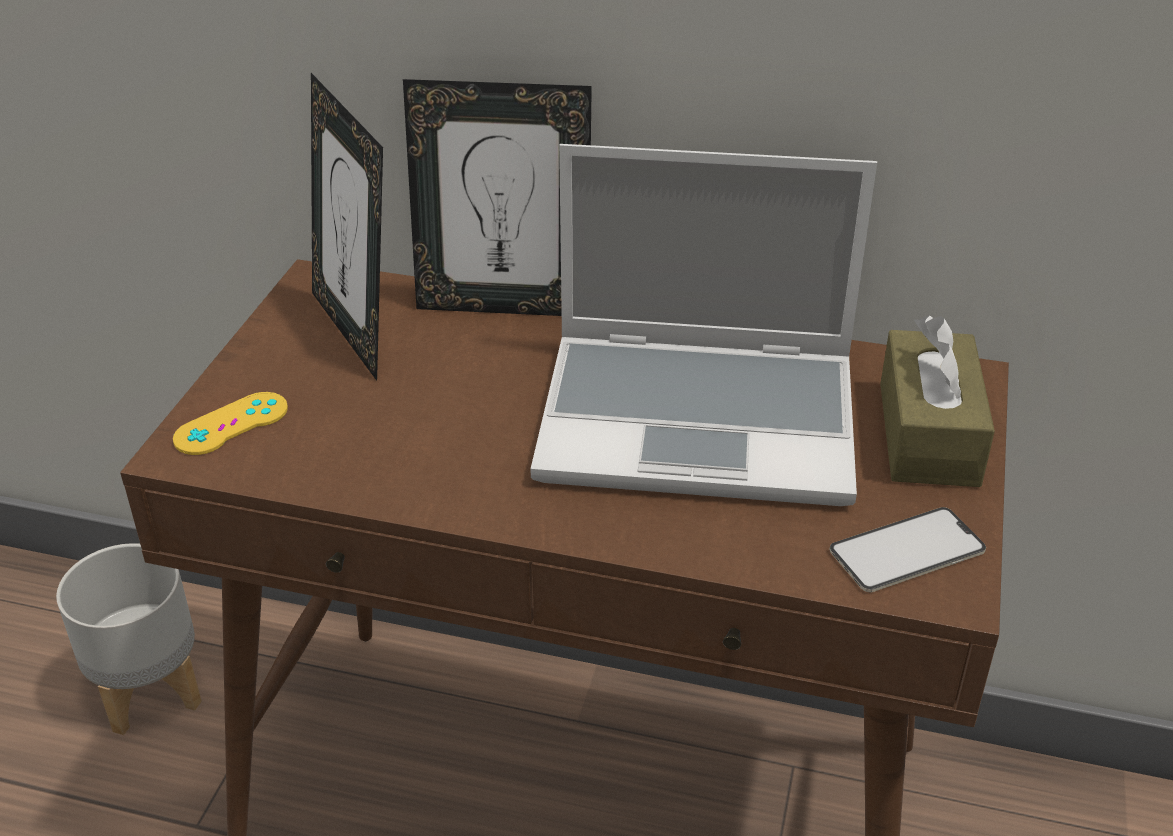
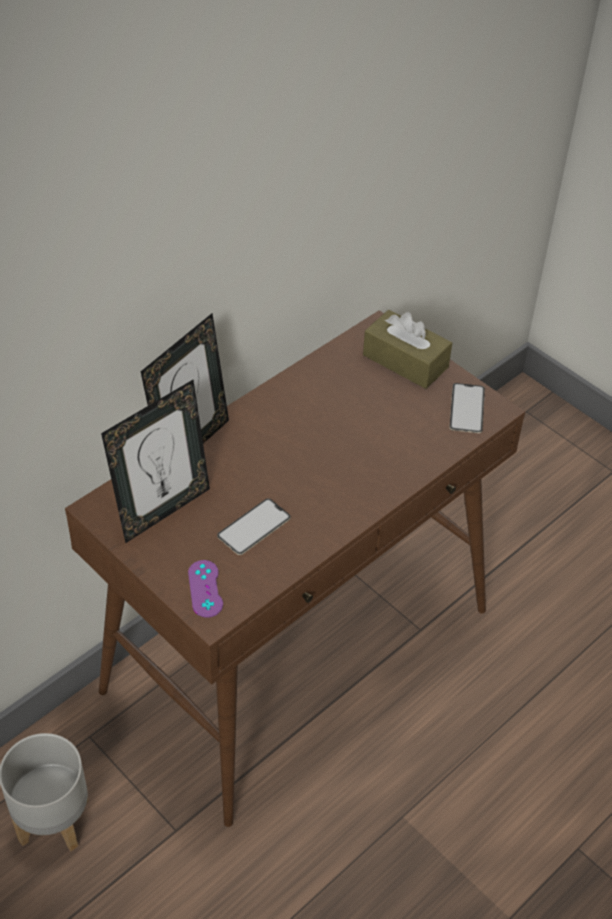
camera: 60 degrees left, 10 degrees up
yellow game controller [173,392,288,455] -> purple game controller [188,560,223,618]
picture frame [311,73,383,381] -> picture frame turned 45 degrees counterclockwise [101,380,210,543]
laptop [531,144,877,506] -> none
none -> phone [217,498,291,555]

